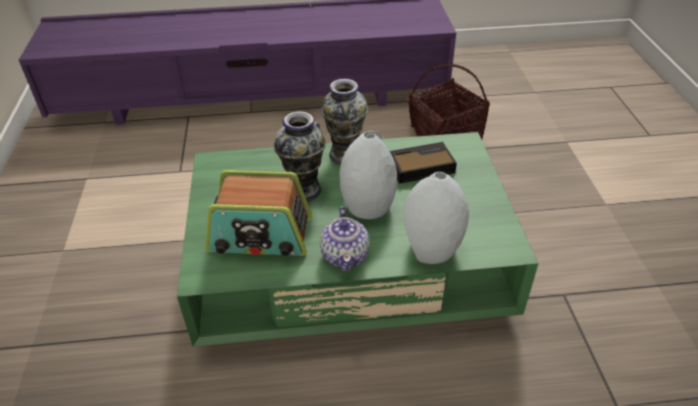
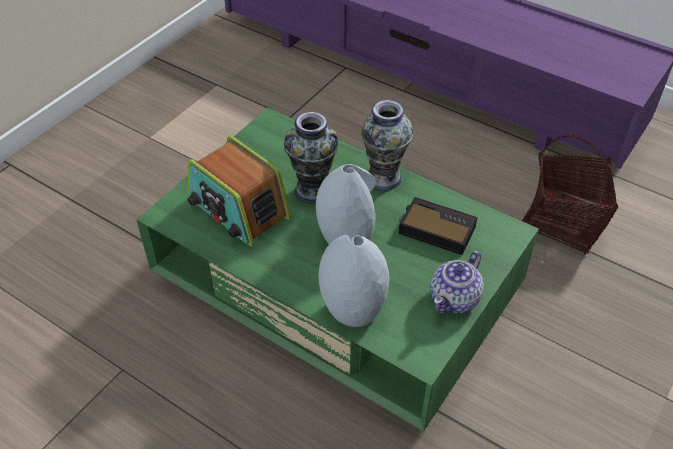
camera: 40 degrees right, 5 degrees up
teapot [320,206,370,271] -> teapot moved to [430,251,484,313]

